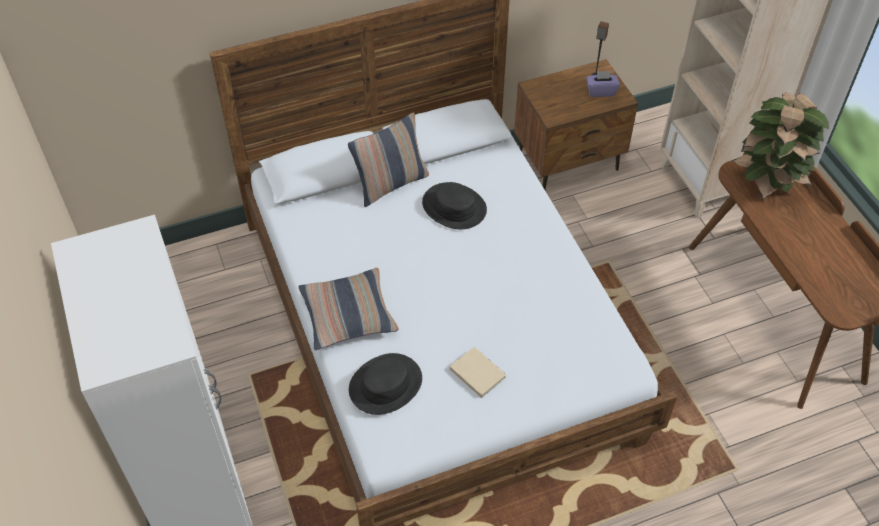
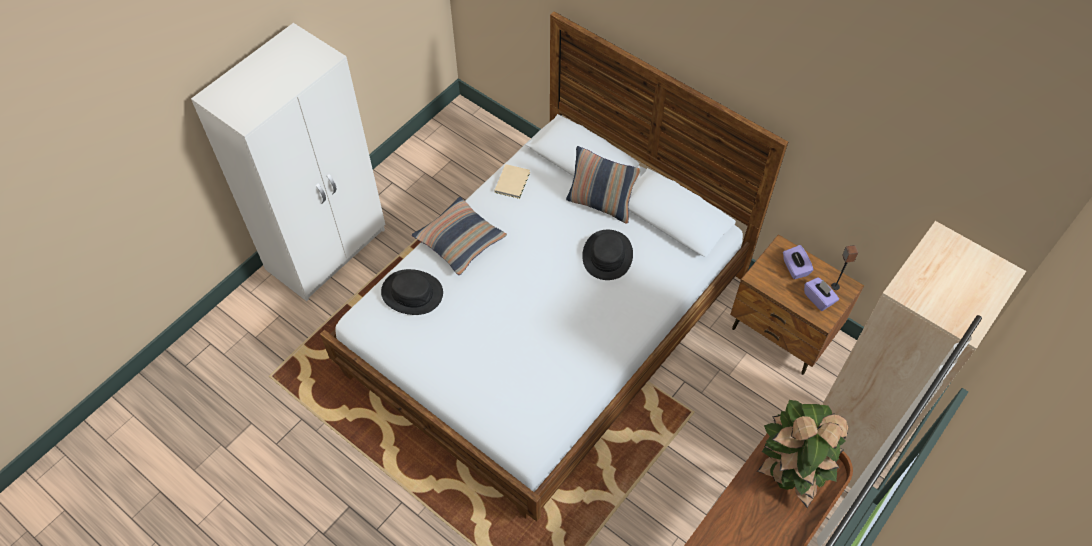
camera: 60 degrees right, 5 degrees up
beige book [450,347,506,398] -> beige book moved to [495,164,530,199]
none -> purple tissue box [783,245,813,279]

